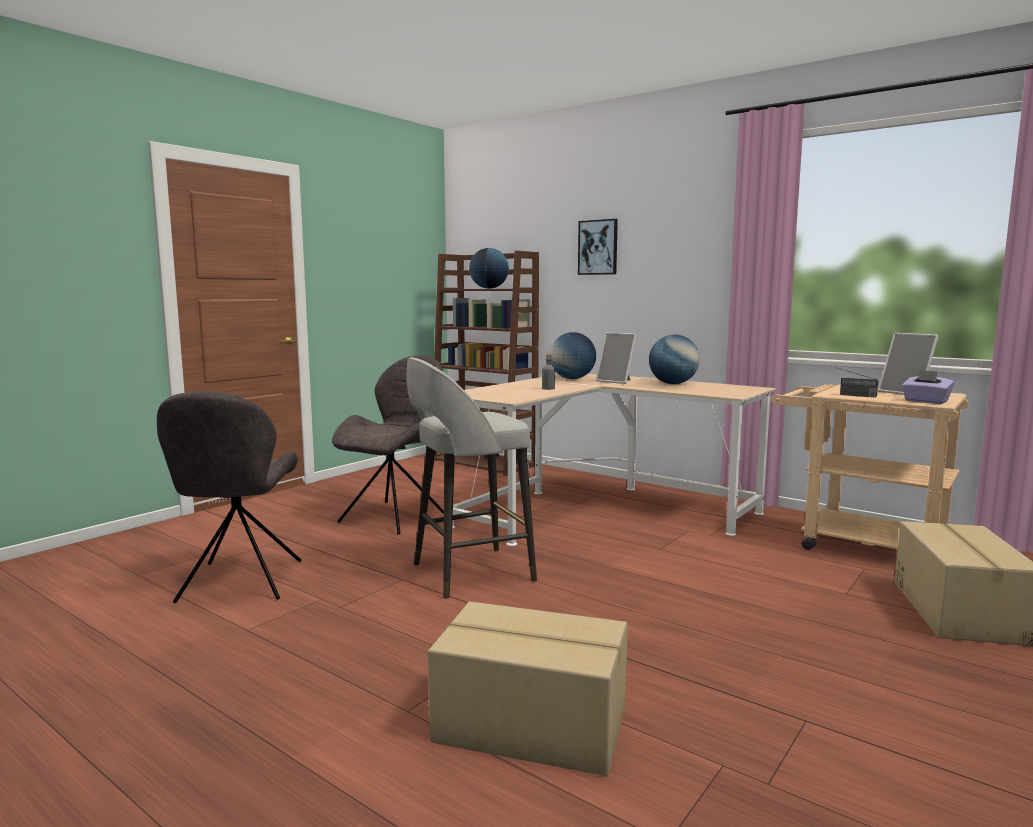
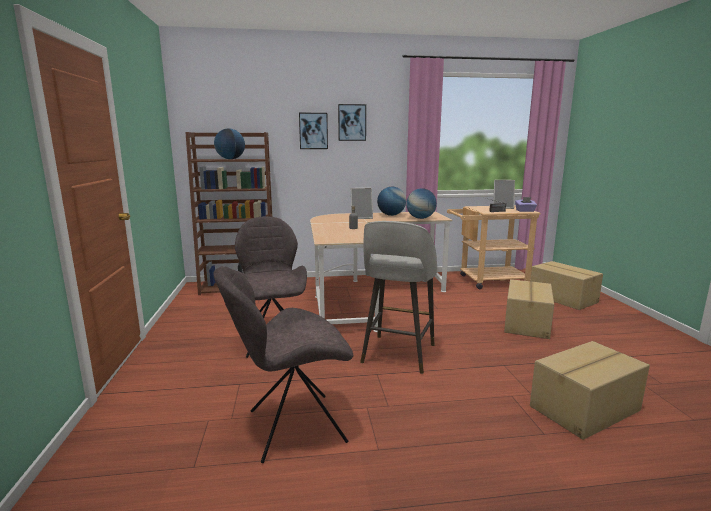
camera: 45 degrees left, 5 degrees up
grey chair [157,391,302,603] -> grey chair turned 120 degrees clockwise [214,266,353,463]
globe [550,332,596,379] -> globe moved to [406,188,437,219]
none -> picture [338,104,366,141]
none -> cardboard box [504,279,554,339]

